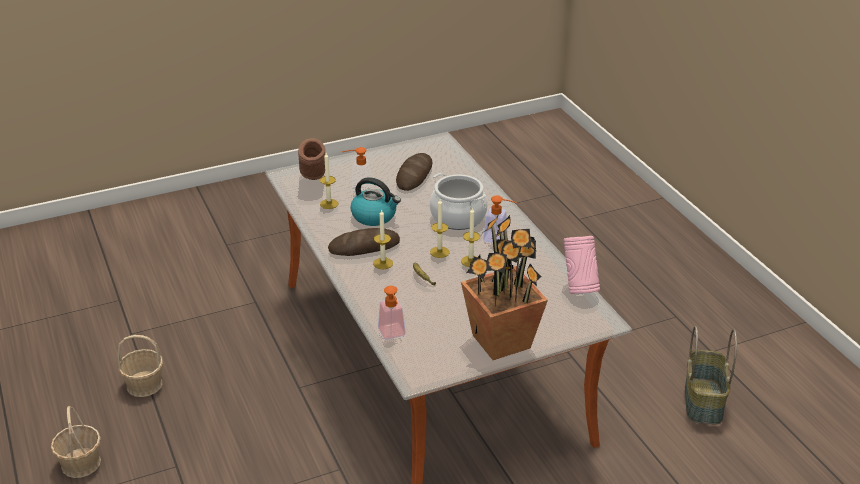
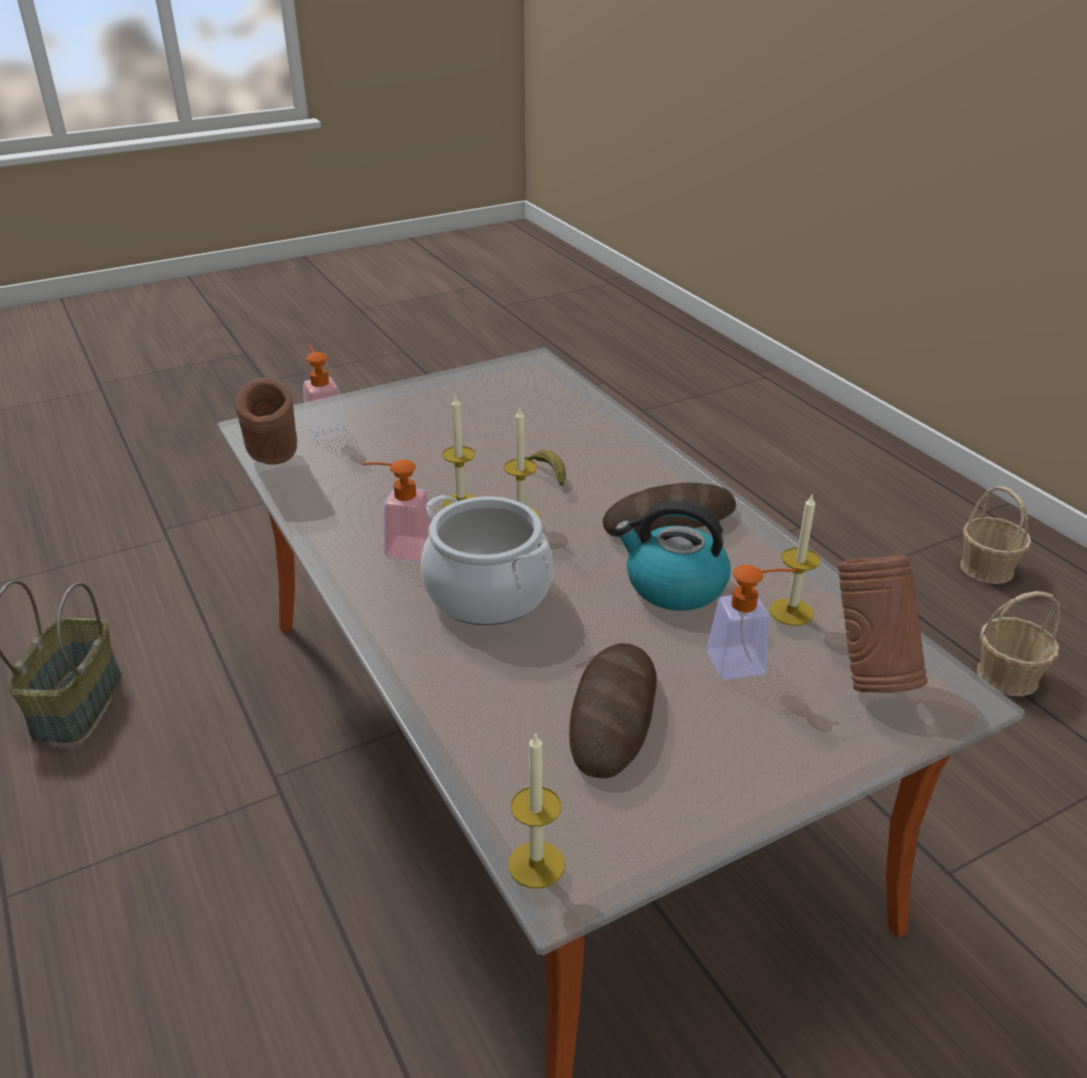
camera: 175 degrees right, 0 degrees up
candle [373,209,393,269] -> candle moved to [508,732,565,889]
soap dispenser [378,286,406,339] -> soap dispenser moved to [303,345,348,441]
potted plant [461,214,548,360] -> none
pink vase [564,236,600,294] -> brown vase [235,378,297,465]

